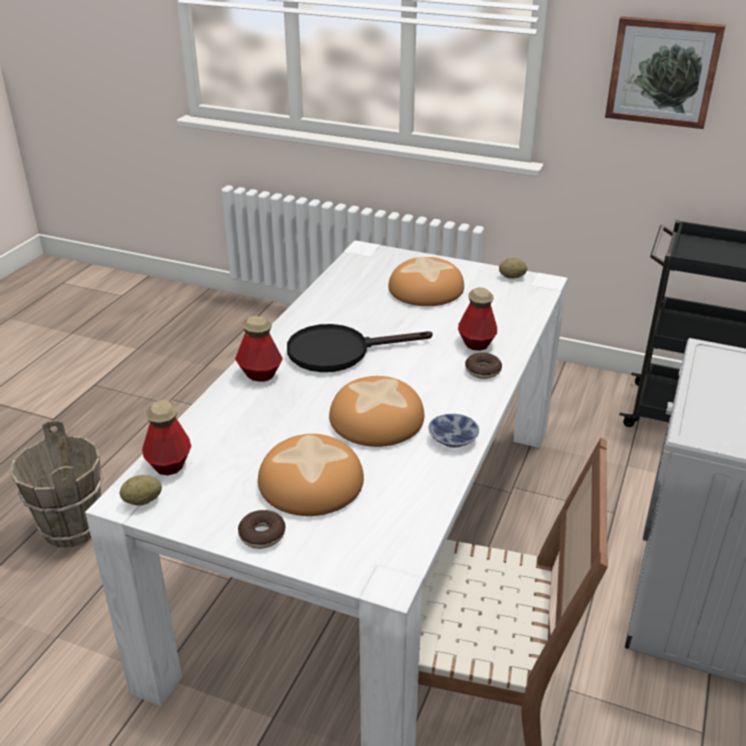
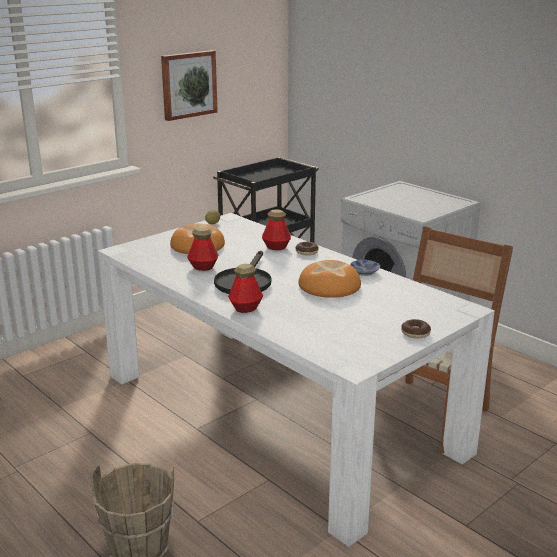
camera: 65 degrees left, 10 degrees down
potato [120,475,162,506] -> none
bottle [142,400,191,475] -> bottle moved to [187,227,218,271]
bread [258,434,364,516] -> none

